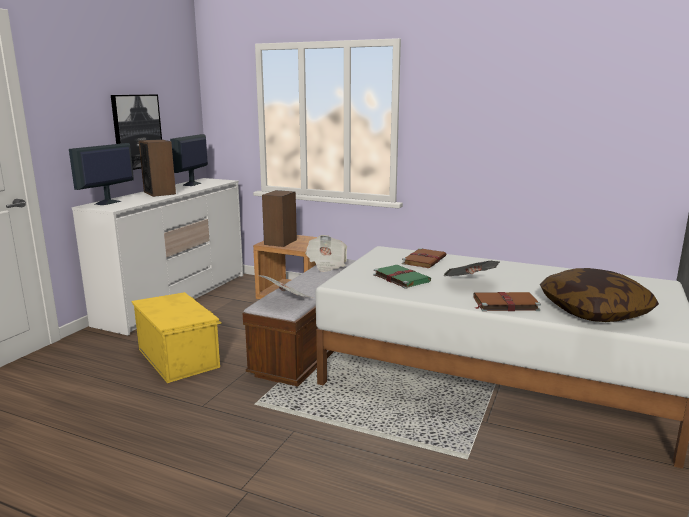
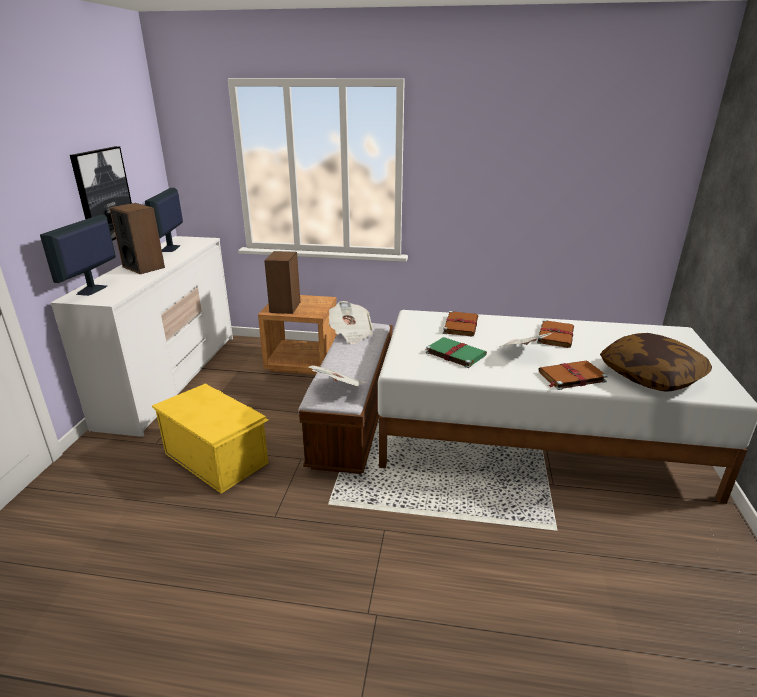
camera: 15 degrees left, 10 degrees up
none -> brown book [537,320,574,348]

